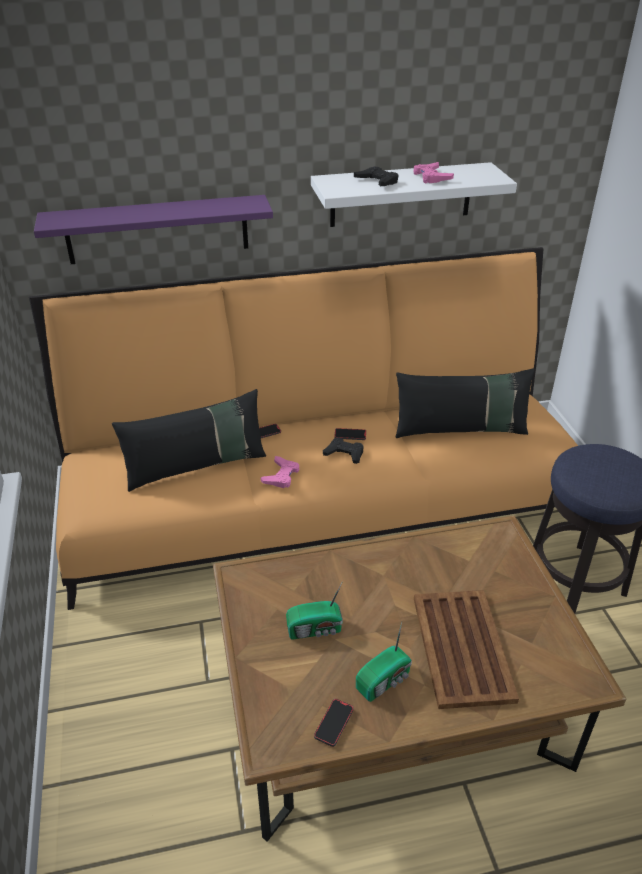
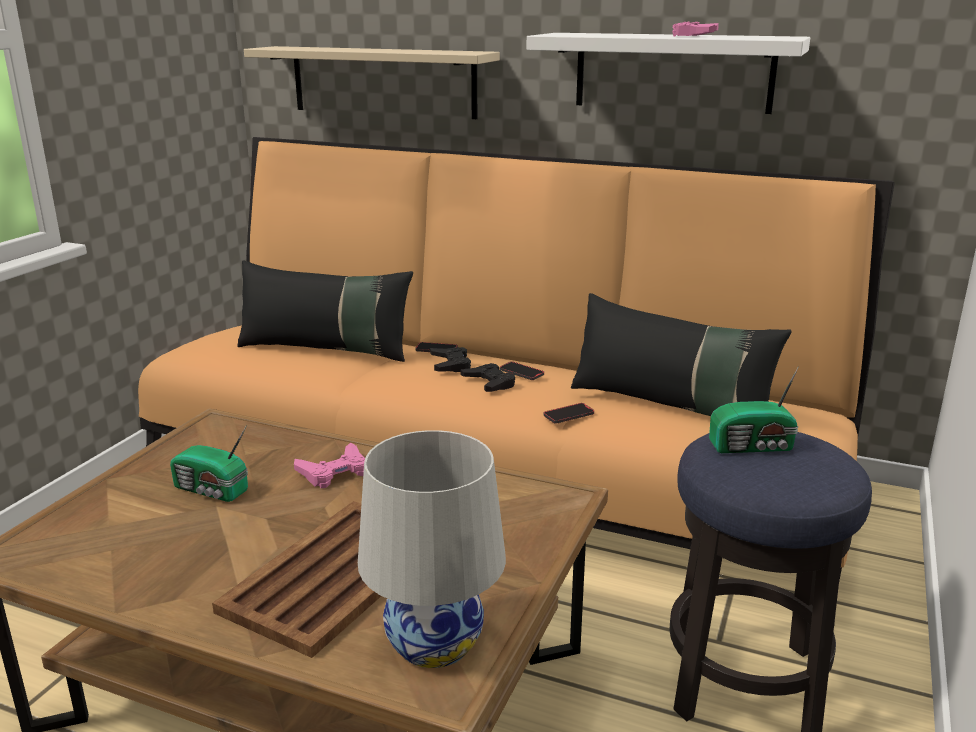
camera: 35 degrees right, 15 degrees down
purple shelf [34,195,273,264] -> beige shelf [244,46,500,119]
pink game controller [261,456,299,488] -> pink game controller moved to [294,443,365,488]
phone [314,699,354,747] -> phone moved to [544,403,594,423]
black game controller [354,166,399,186] -> black game controller moved to [430,347,471,372]
radio [356,622,412,702] -> radio moved to [709,366,799,453]
none -> white table lamp [358,430,506,668]

